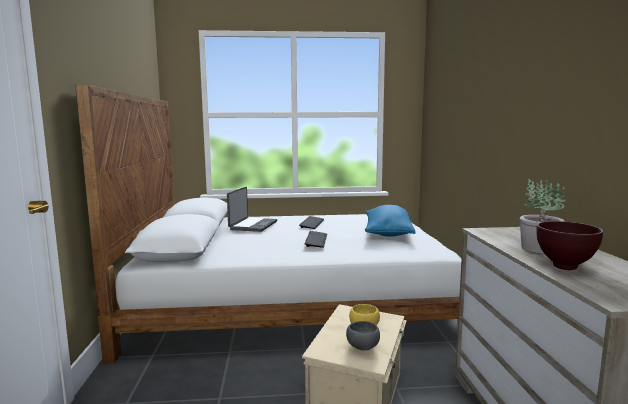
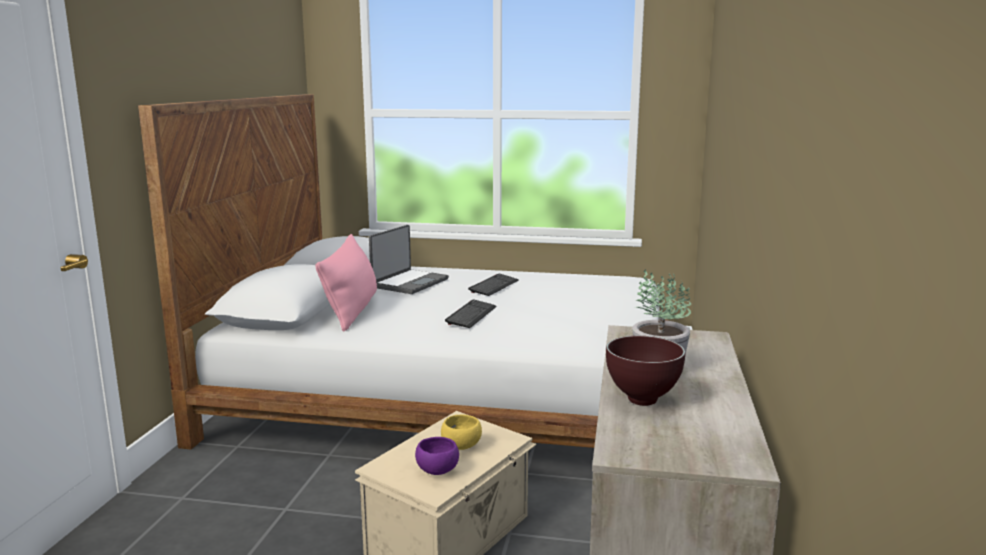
camera: 15 degrees right, 5 degrees up
grey bowl [346,321,380,350] -> purple bowl [415,437,459,475]
blue pillow [365,205,416,236] -> none
none -> pink pillow [315,234,377,332]

